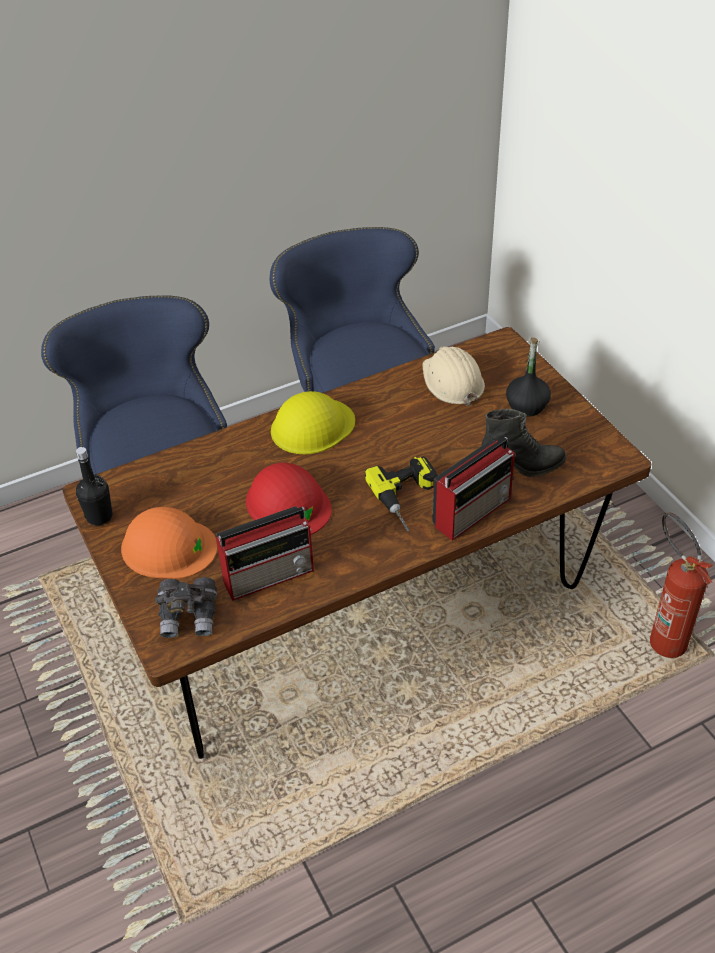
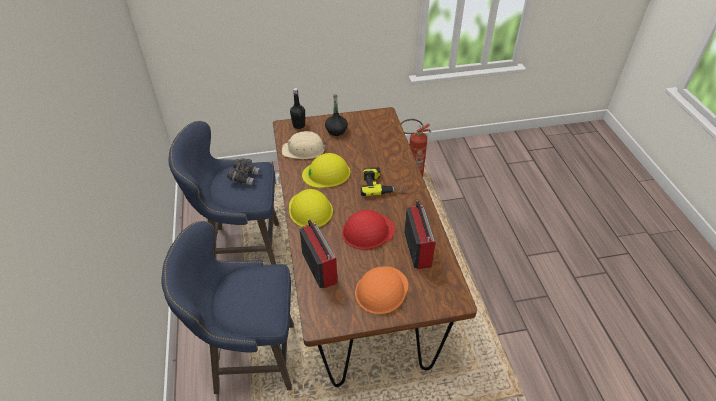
camera: 75 degrees left, 0 degrees up
black bottle [76,447,112,525] -> black bottle moved to [290,88,305,129]
grey binoculars [155,577,217,638] -> grey binoculars moved to [227,158,260,186]
radio [432,437,515,541] -> radio moved to [299,219,337,288]
black boot [482,408,566,477] -> none
none -> yellow hard hat [302,153,350,188]

